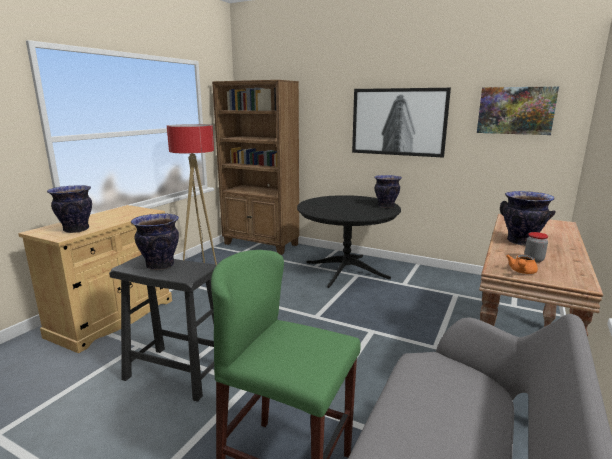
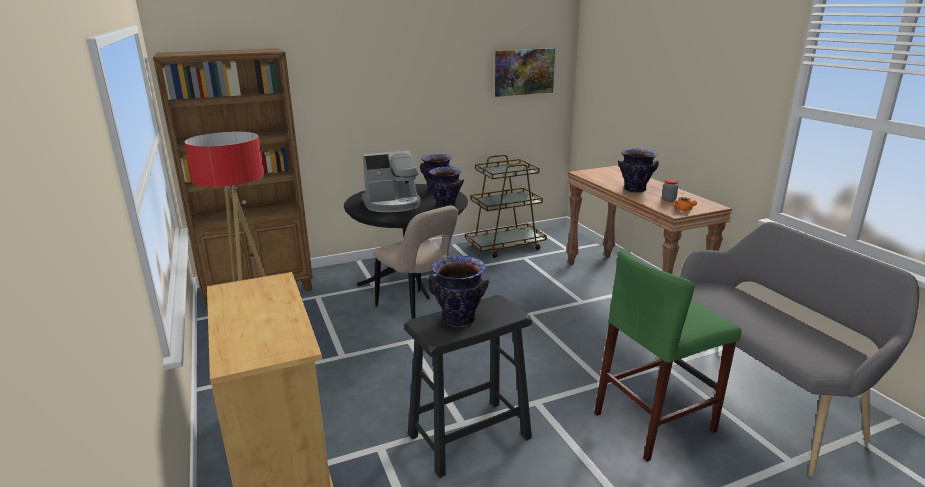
camera: 50 degrees left, 5 degrees up
vase [47,185,92,233] -> vase moved to [427,167,465,208]
picture [352,88,451,158] -> none
none -> coffee machine [361,150,421,213]
none -> beige chair [373,205,458,319]
none -> brown cart [465,154,547,258]

